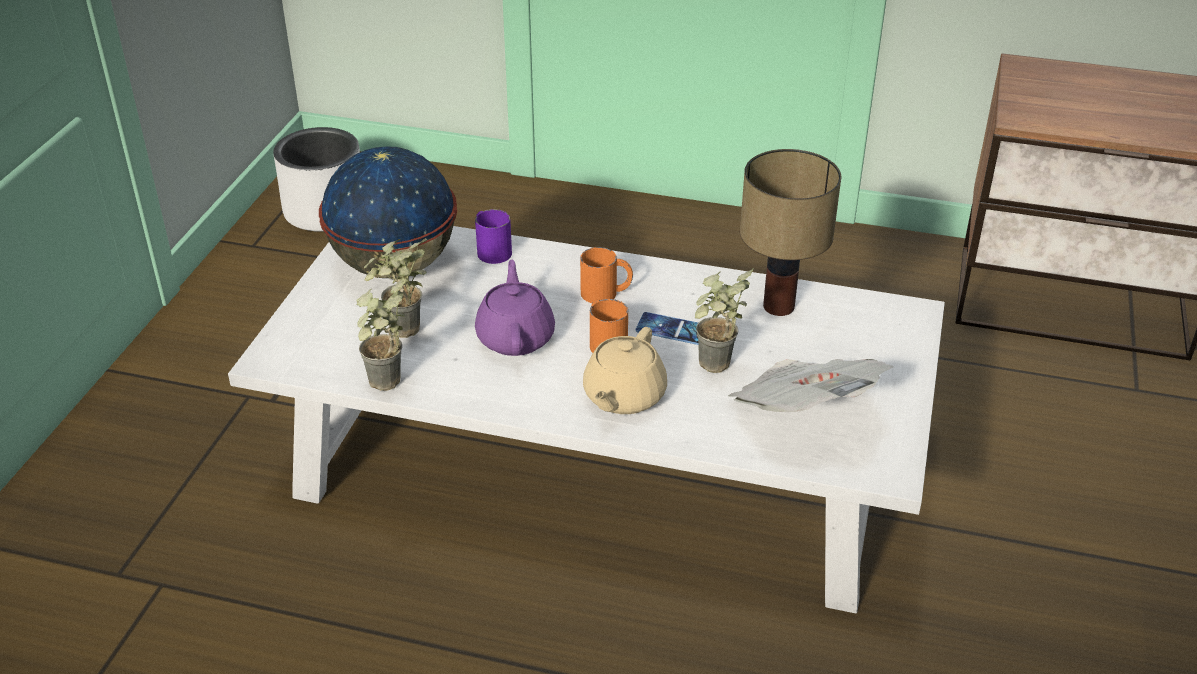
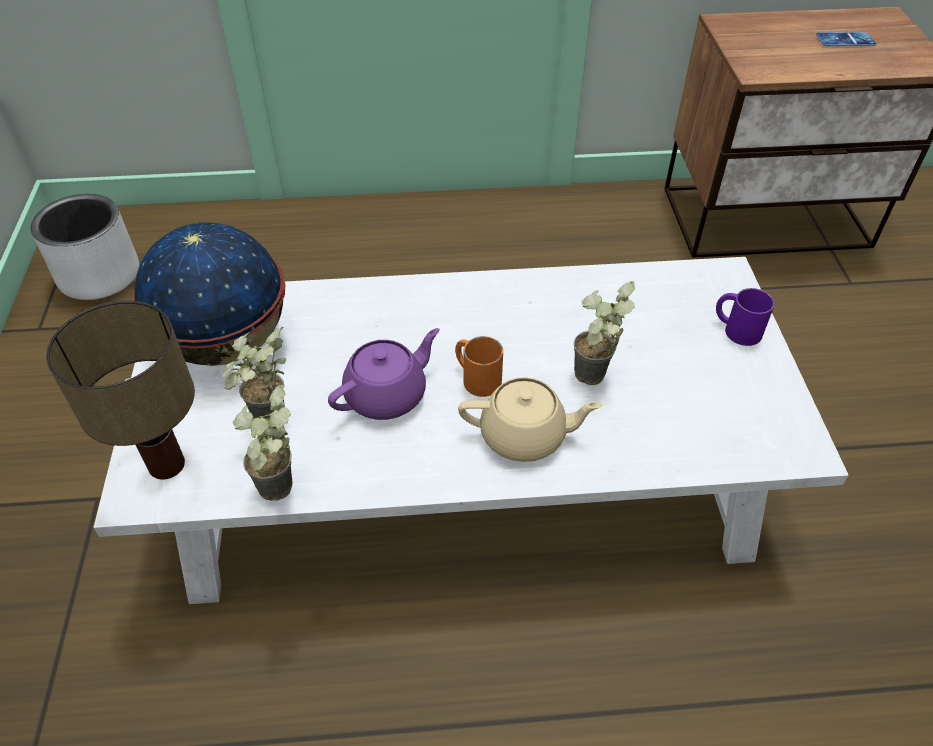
camera: 20 degrees left, 10 degrees up
purple mug [475,209,512,264] -> purple mug moved to [716,288,774,346]
purple teapot [475,260,555,356] -> purple teapot turned 75 degrees clockwise [328,328,440,420]
orange mug [580,247,633,303] -> none
beige teapot [583,327,667,414] -> beige teapot turned 90 degrees counterclockwise [458,377,603,462]
phone [636,312,698,345] -> phone moved to [816,32,876,46]
newspaper [728,359,893,412] -> none
table lamp [740,149,841,316] -> table lamp moved to [46,300,195,480]

